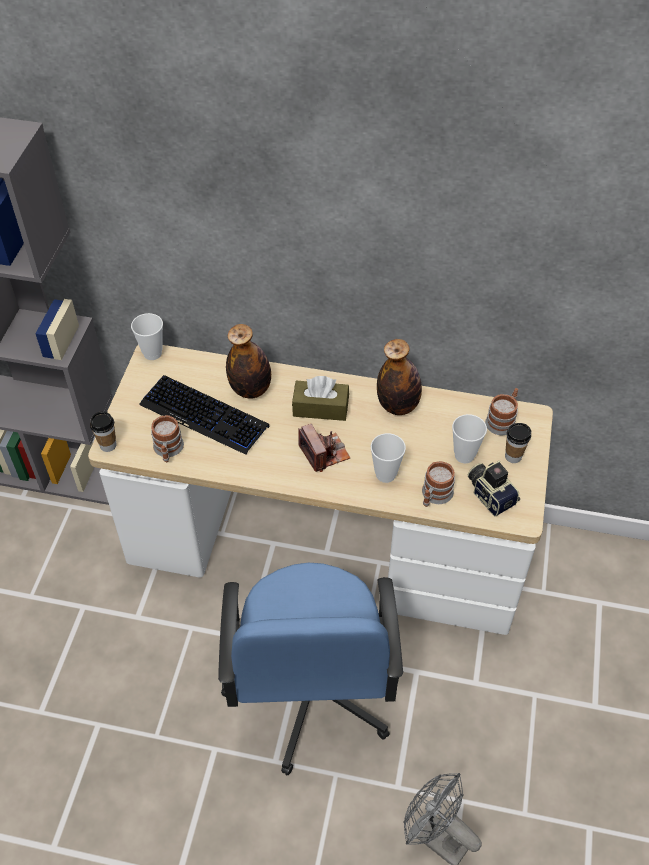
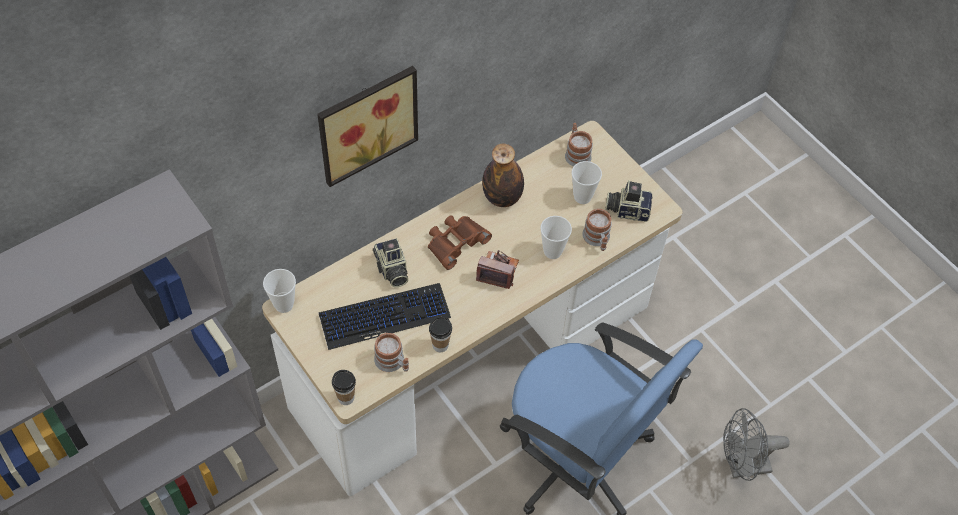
camera: 50 degrees left, 5 degrees up
bottle [226,324,271,398] -> camera [373,238,408,287]
brown tissue box [292,376,349,421] -> brown binoculars [428,215,492,270]
cup [505,423,531,463] -> cup moved to [429,316,452,352]
none -> picture [317,66,418,187]

